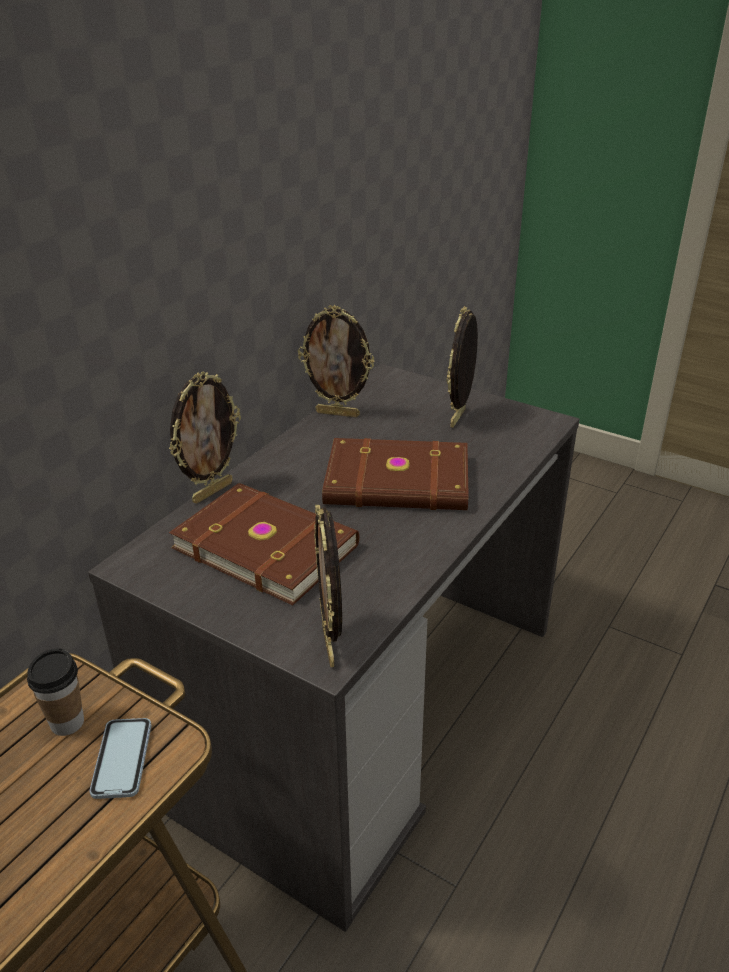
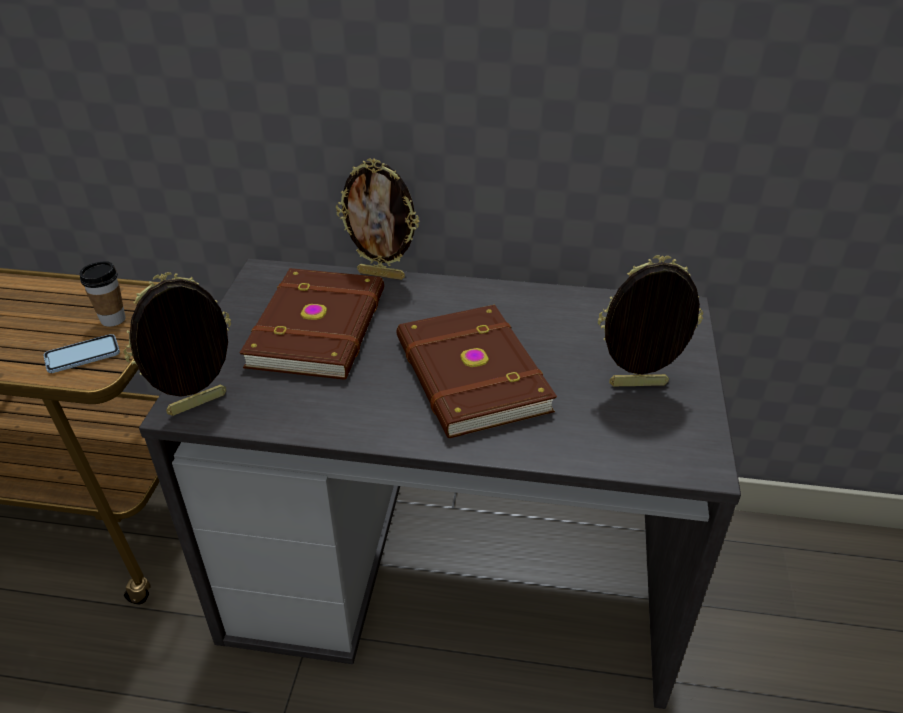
camera: 65 degrees right, 5 degrees up
picture frame [298,305,375,417] -> none

